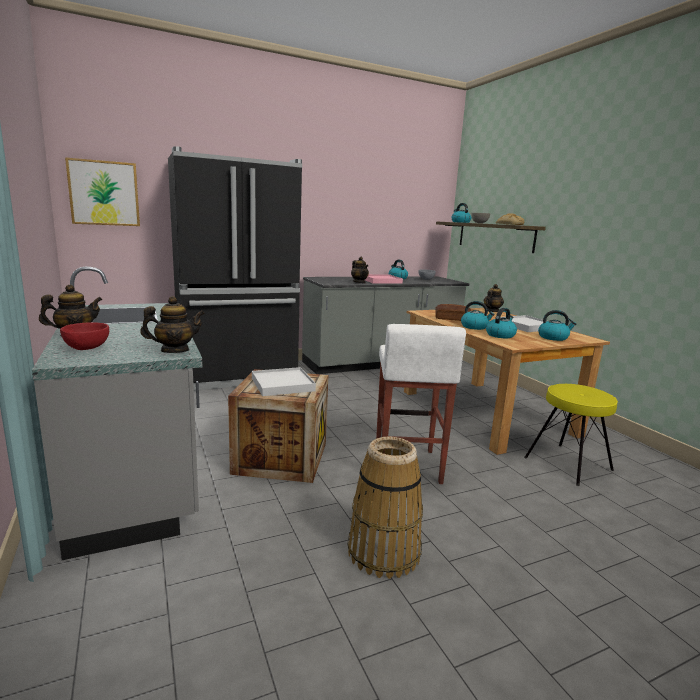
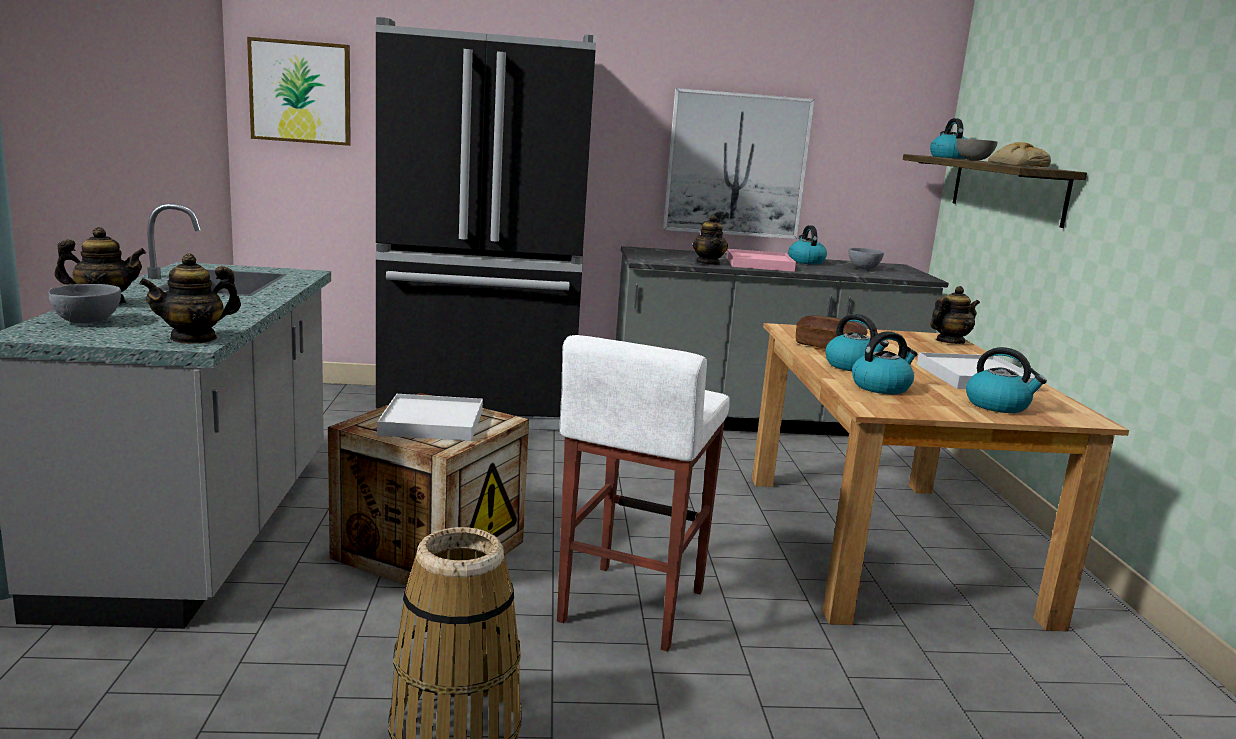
camera: 20 degrees right, 0 degrees up
red bowl [60,322,109,350] -> grey bowl [48,284,121,323]
teapot [140,296,205,353] -> teapot turned 135 degrees clockwise [139,253,241,344]
yellow stool [524,384,618,486] -> none
none -> picture [663,88,815,239]

